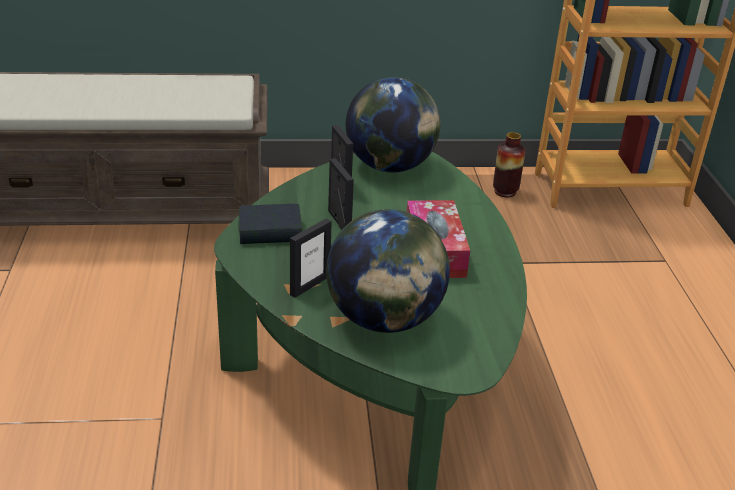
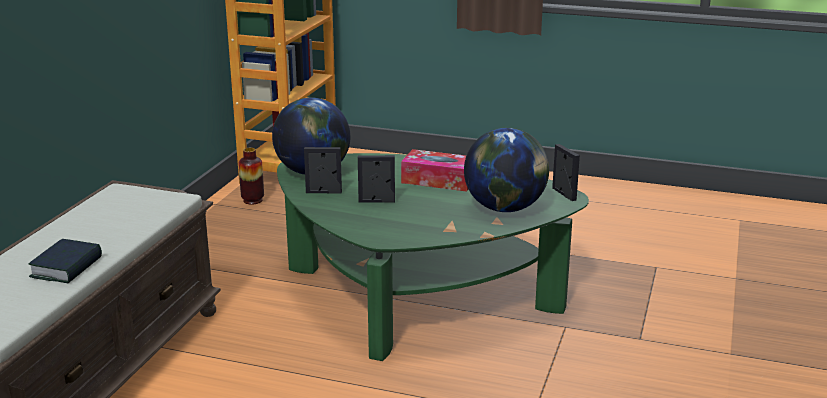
camera: 65 degrees left, 10 degrees down
book [239,204,302,244] -> book moved to [29,239,102,283]
picture frame [290,218,332,298] -> picture frame moved to [552,144,580,201]

